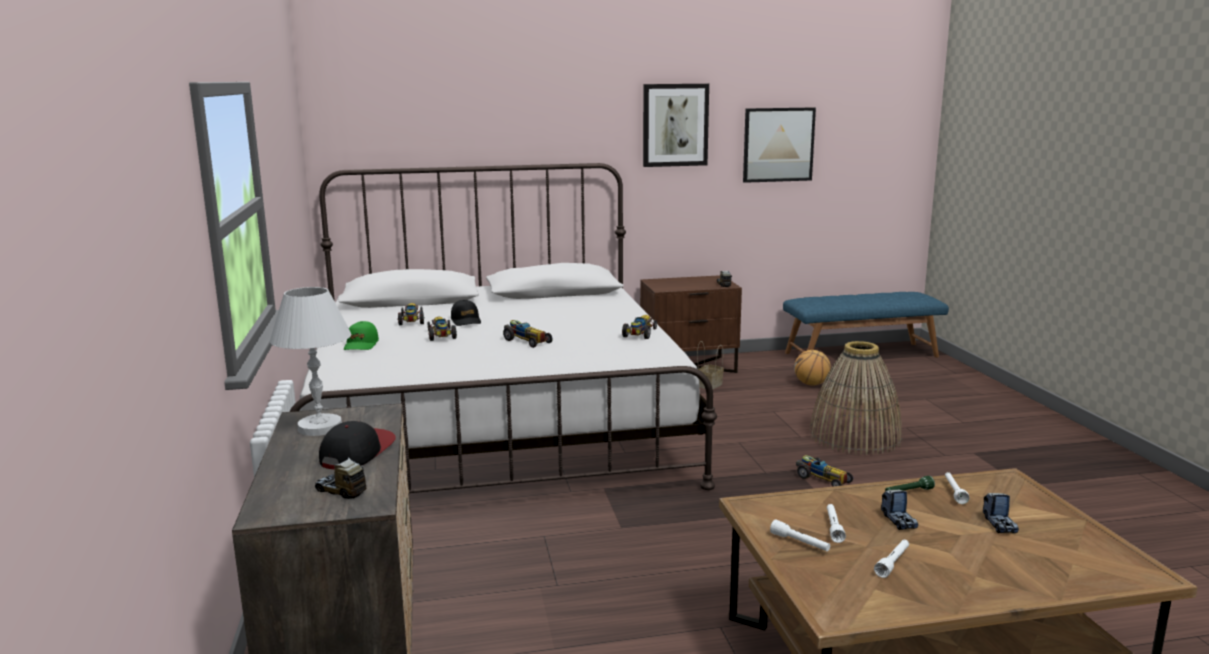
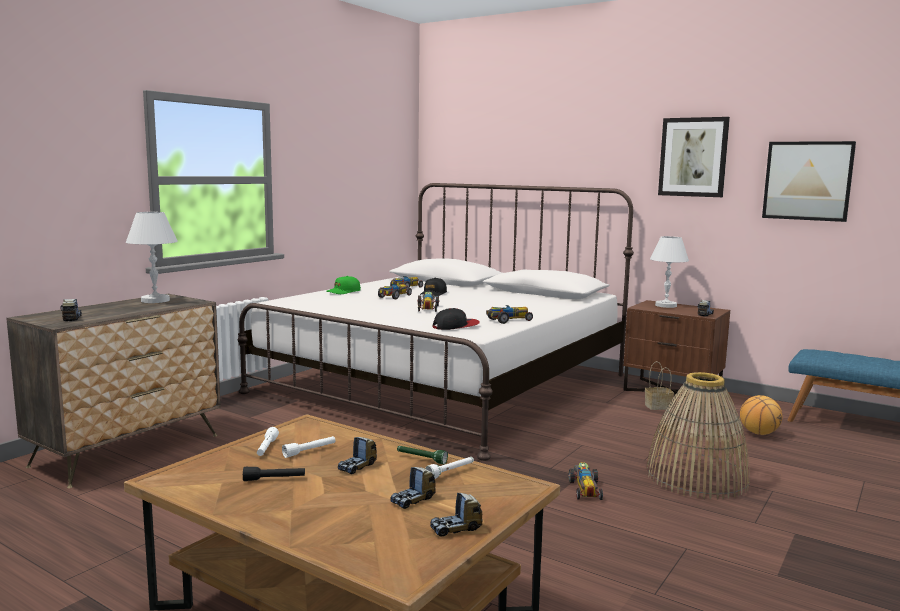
camera: 45 degrees right, 5 degrees down
cap [319,421,396,469] -> cap moved to [432,308,480,330]
white flashlight [874,540,909,578] -> black flashlight [243,467,305,481]
none -> toy truck [430,493,483,537]
none -> white table lamp [650,236,689,308]

